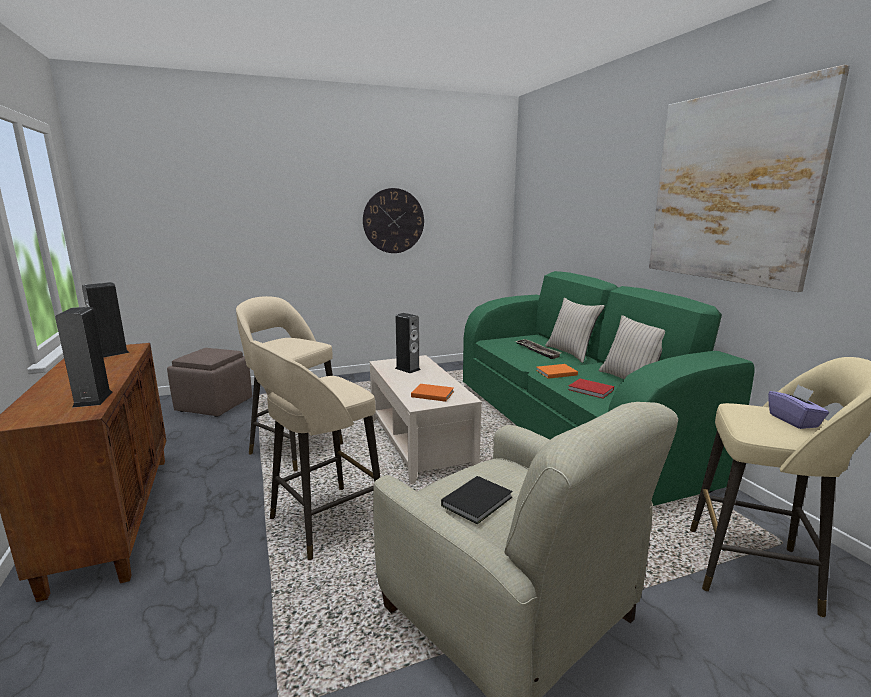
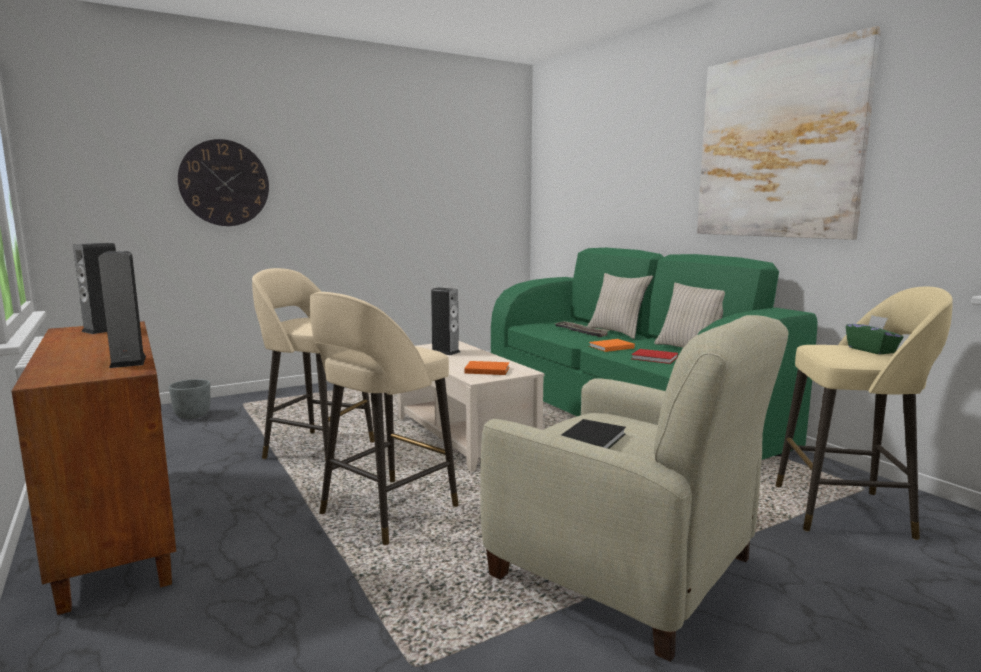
camera: 10 degrees left, 5 degrees down
brown ottoman [167,348,252,417] -> grey planter [169,379,210,419]
wall clock [363,188,424,253] -> wall clock moved to [178,139,269,226]
purple tissue box [768,385,829,429] -> green tissue box [846,315,903,354]

